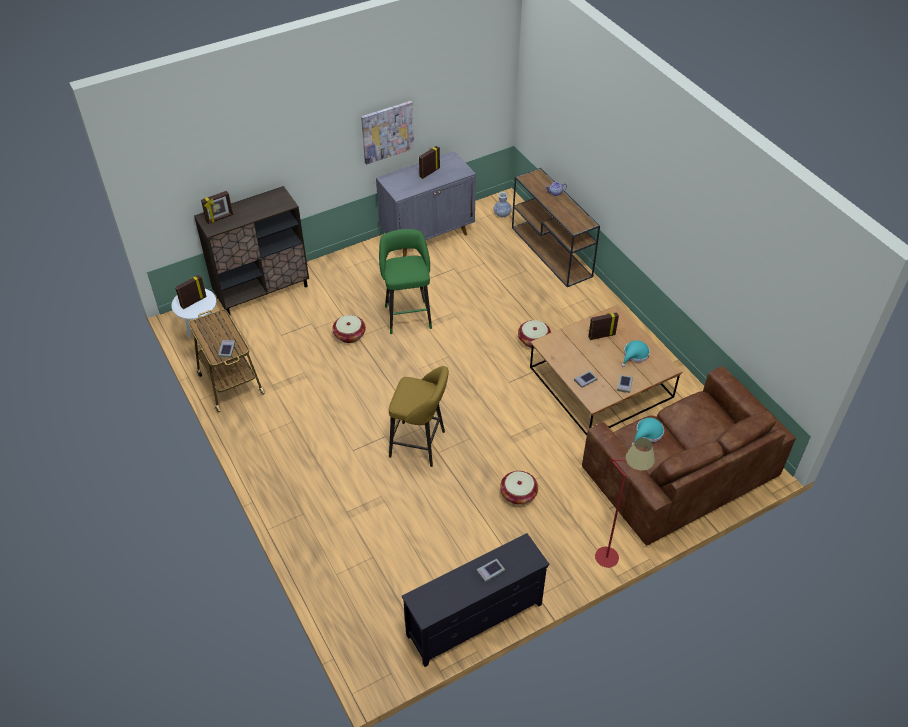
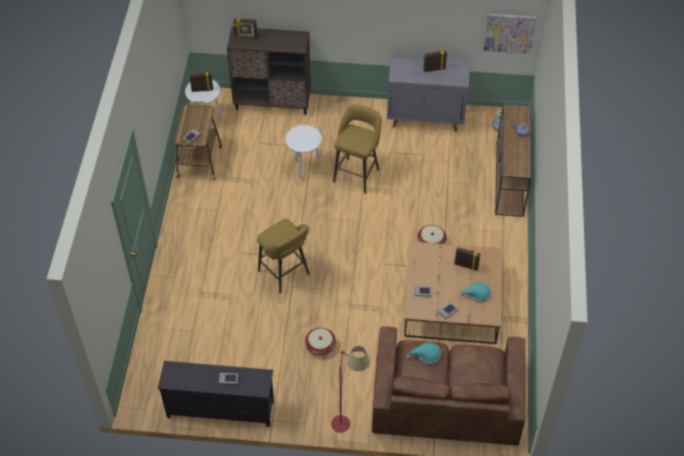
camera: 35 degrees right, 5 degrees up
basket [332,315,366,343] -> white side table [286,125,322,180]
picture [361,101,414,164] -> picture moved to [483,14,537,54]
green stool [379,229,432,334] -> yellow stool [333,104,382,193]

